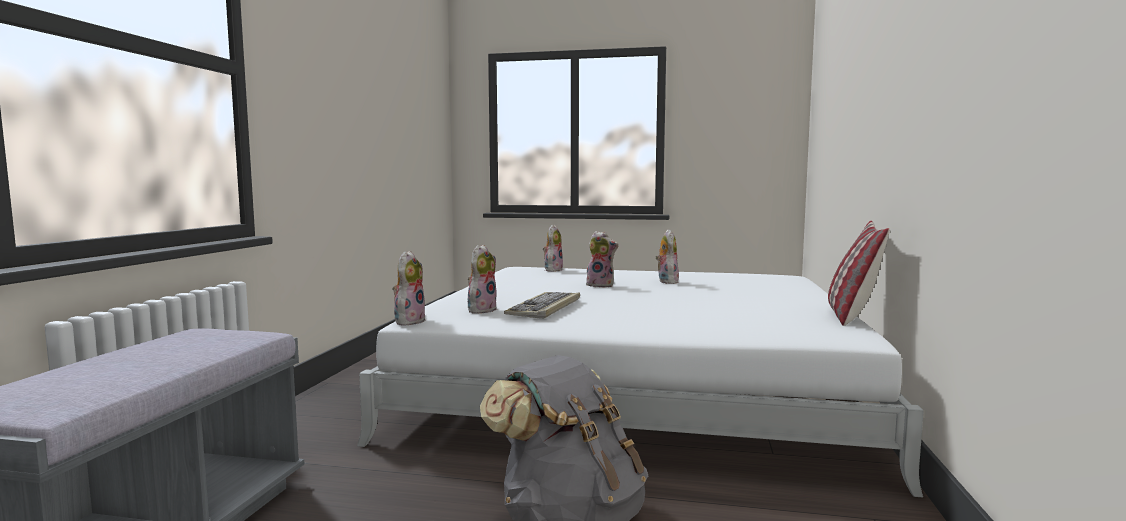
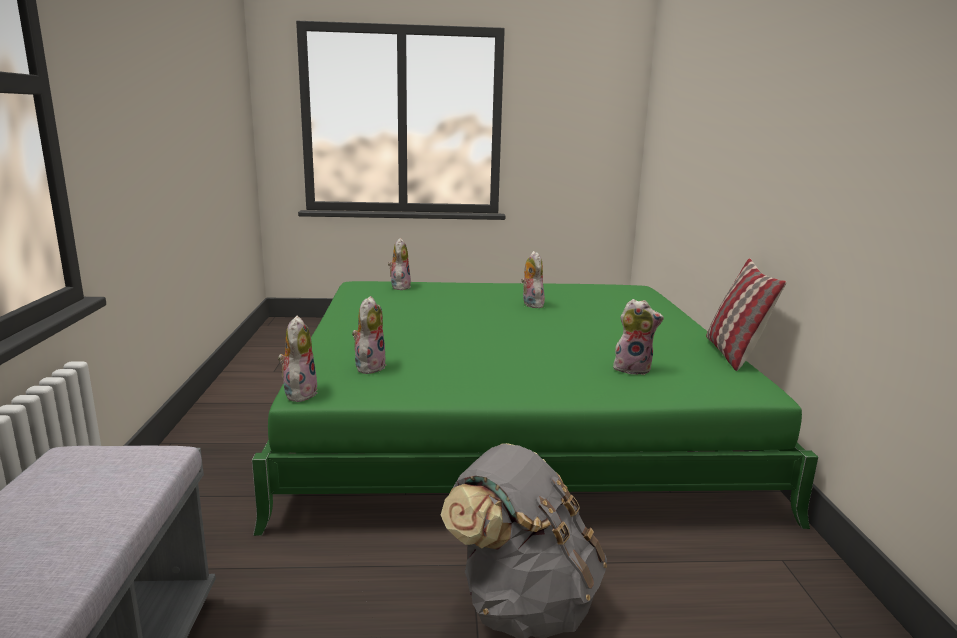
camera: 15 degrees left, 10 degrees up
white bed [357,267,924,498] -> green bed [252,281,818,536]
keyboard [504,292,580,319] -> none
plush toy [586,231,619,288] -> plush toy moved to [613,299,664,375]

